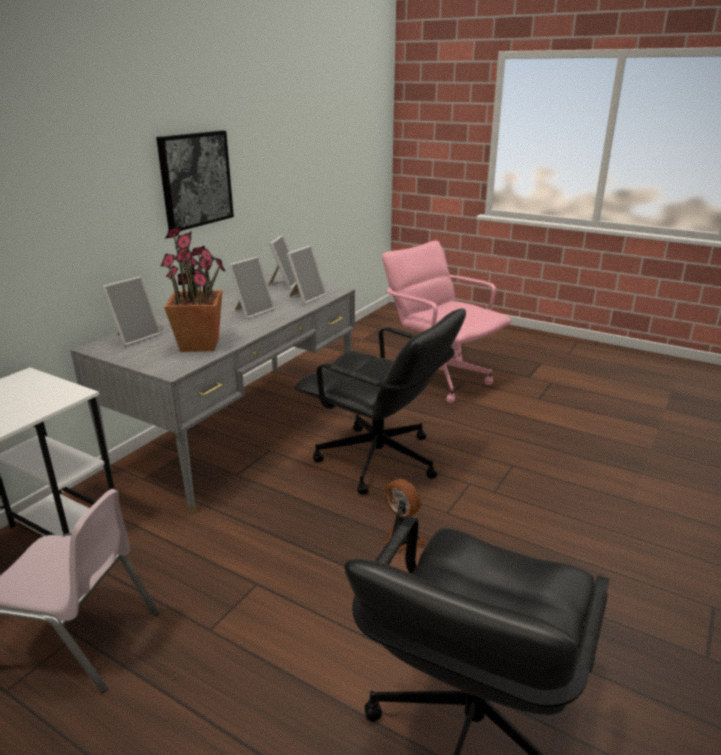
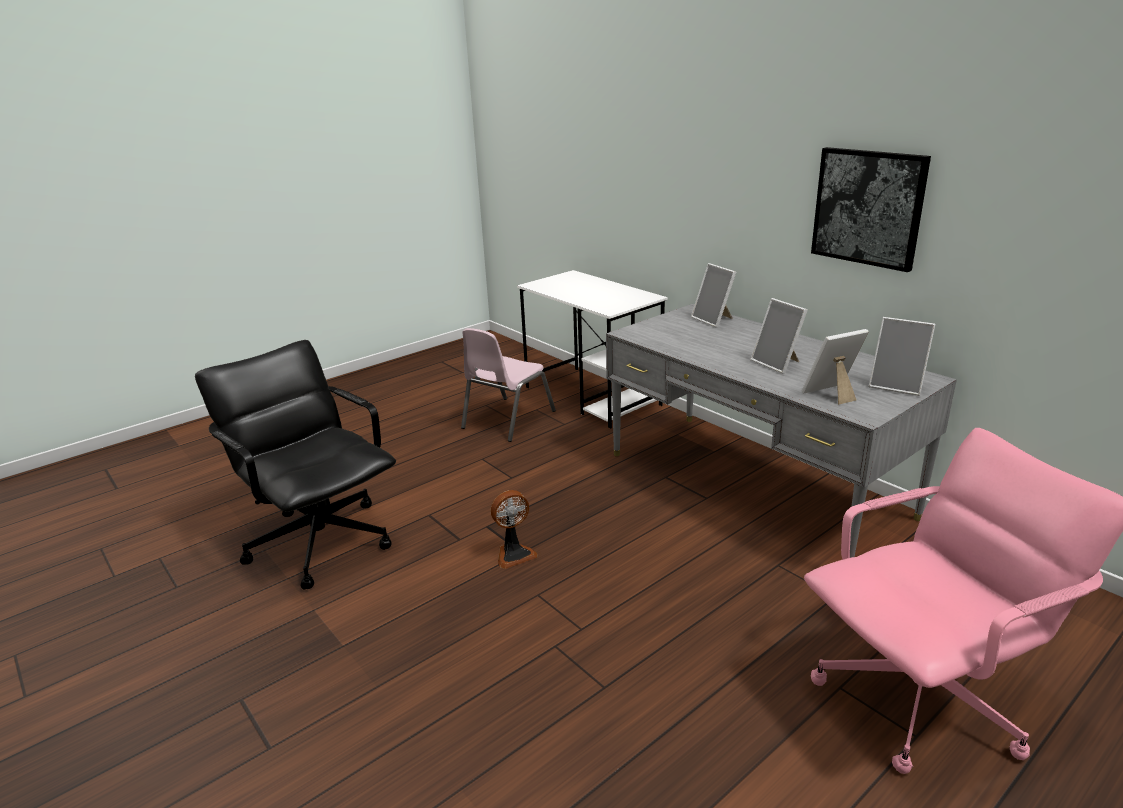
camera: 110 degrees right, 0 degrees up
potted plant [160,227,226,352] -> none
picture frame [287,246,327,304] -> picture frame turned 105 degrees clockwise [802,329,869,405]
black office chair [295,308,466,495] -> none

